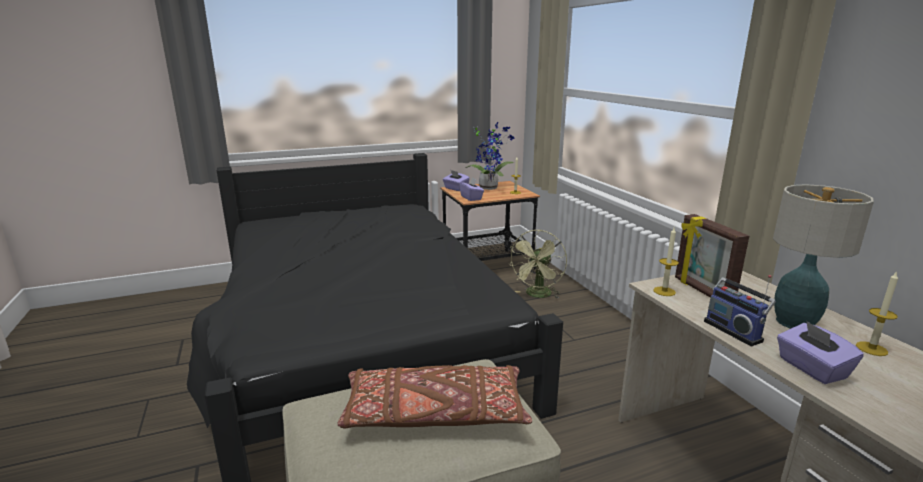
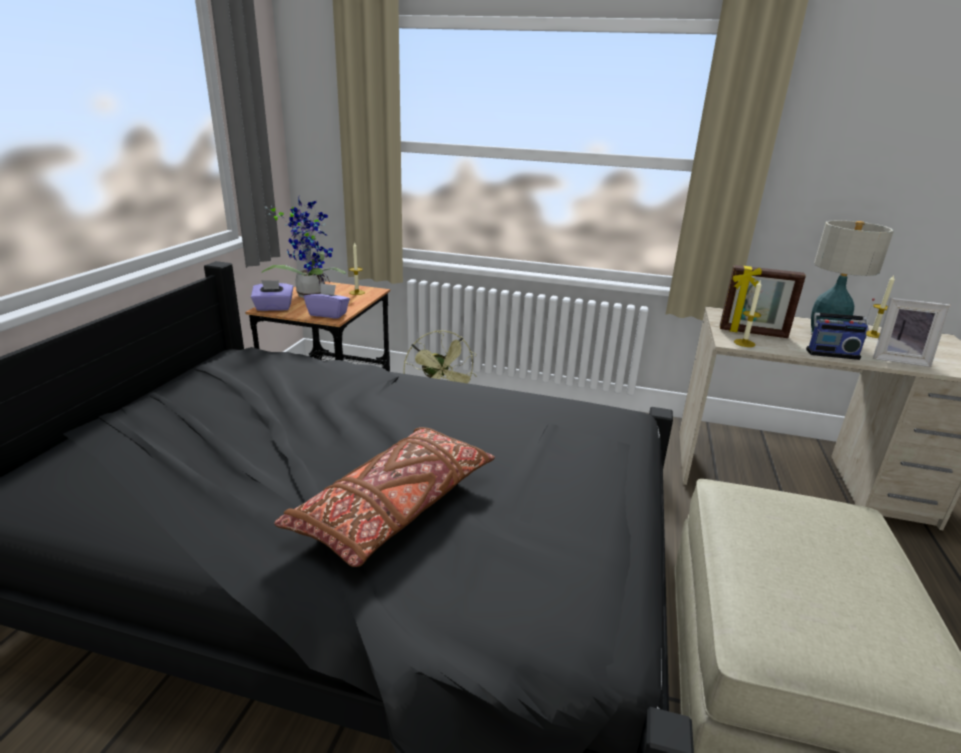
camera: 55 degrees left, 5 degrees up
brown pillow [338,365,532,428] -> brown pillow moved to [274,427,495,567]
purple tissue box [777,321,864,384] -> picture frame [873,298,951,367]

